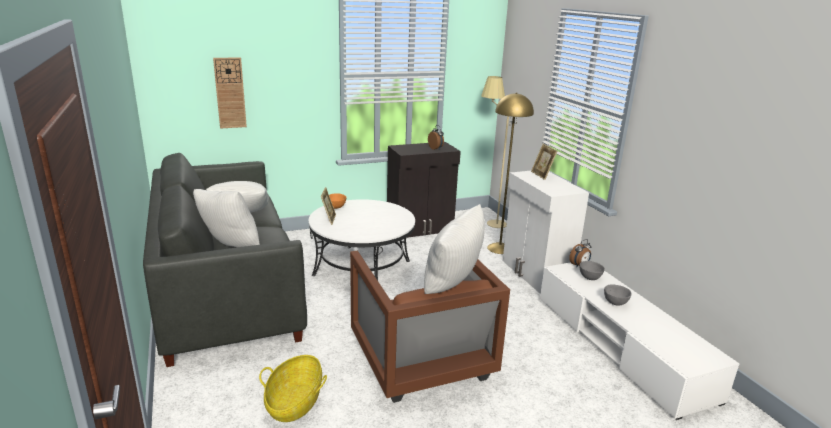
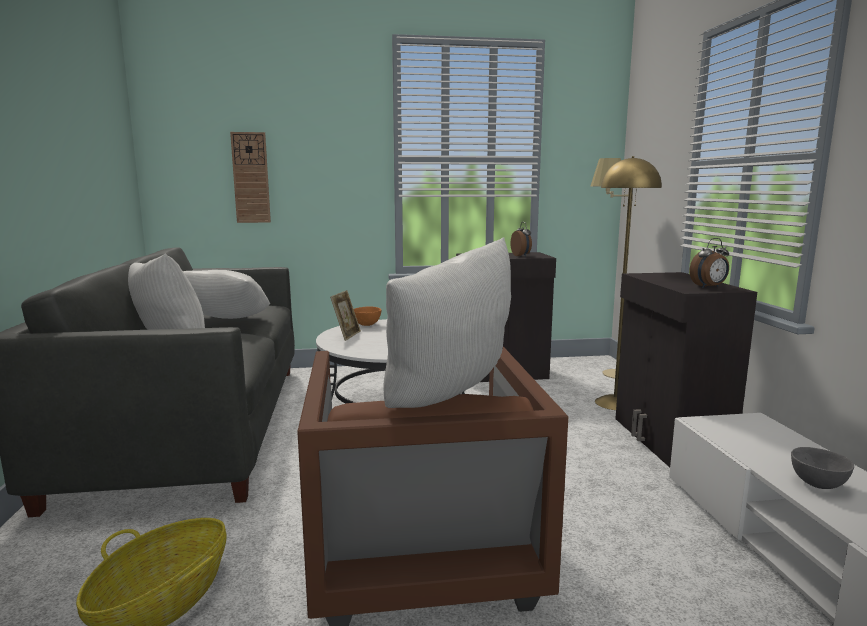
camera: 15 degrees right, 10 degrees down
white cabinet [503,171,589,293] -> black cabinet [615,272,757,467]
picture frame [531,143,558,180] -> none
alarm clock [569,239,592,268] -> alarm clock moved to [690,238,729,288]
grey bowl [580,261,605,280] -> none

